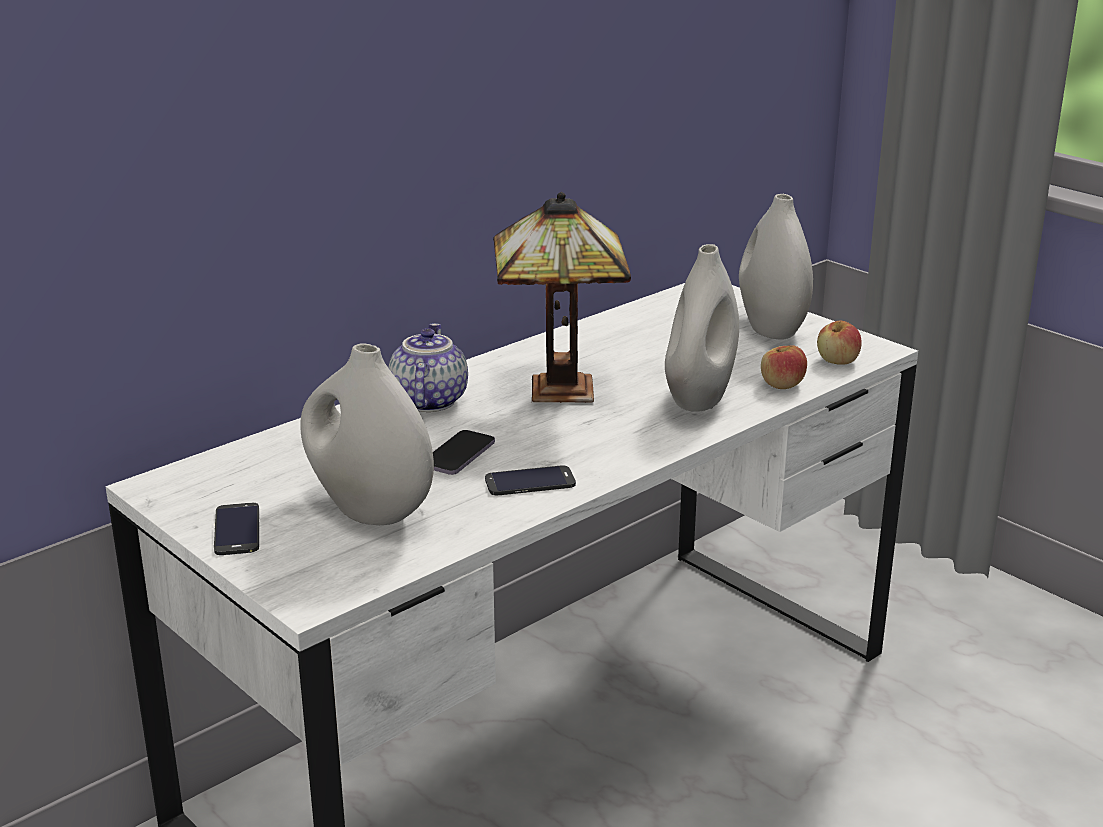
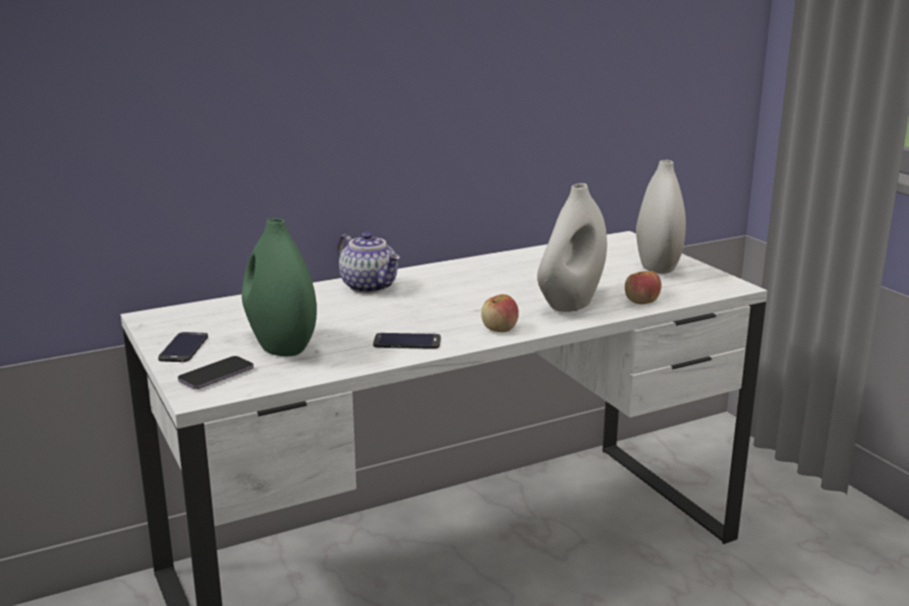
camera: 15 degrees right, 5 degrees down
white vase [300,344,434,525] -> green vase [242,218,317,356]
teapot [389,323,468,412] -> teapot turned 120 degrees clockwise [338,232,400,294]
phone [433,430,495,475] -> phone moved to [178,356,254,389]
table lamp [493,192,631,403] -> none
apple [817,321,862,365] -> apple moved to [481,294,519,332]

